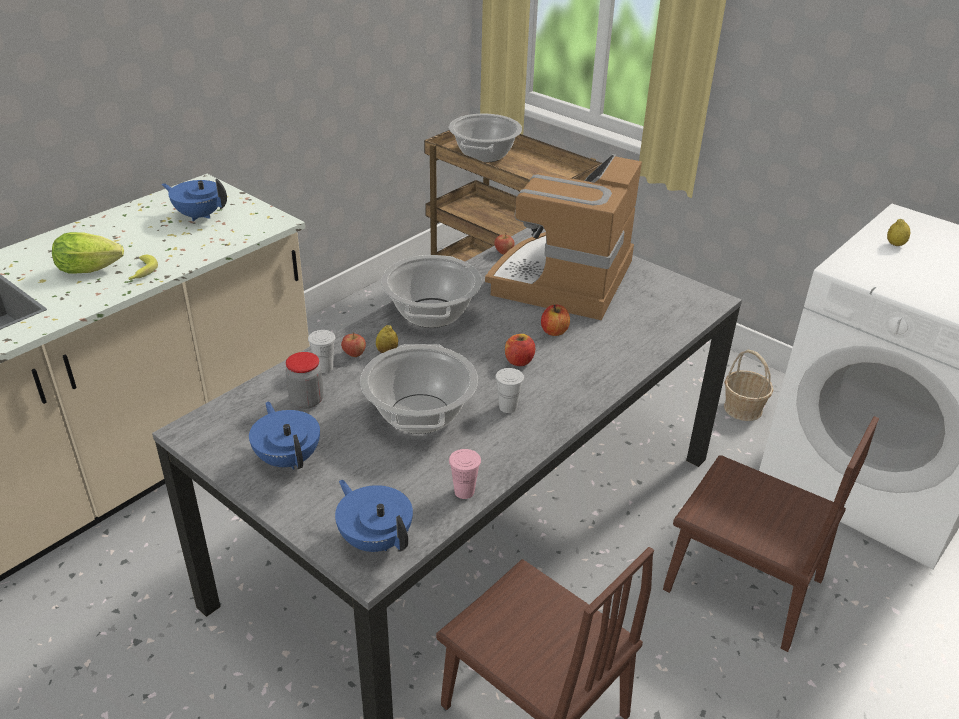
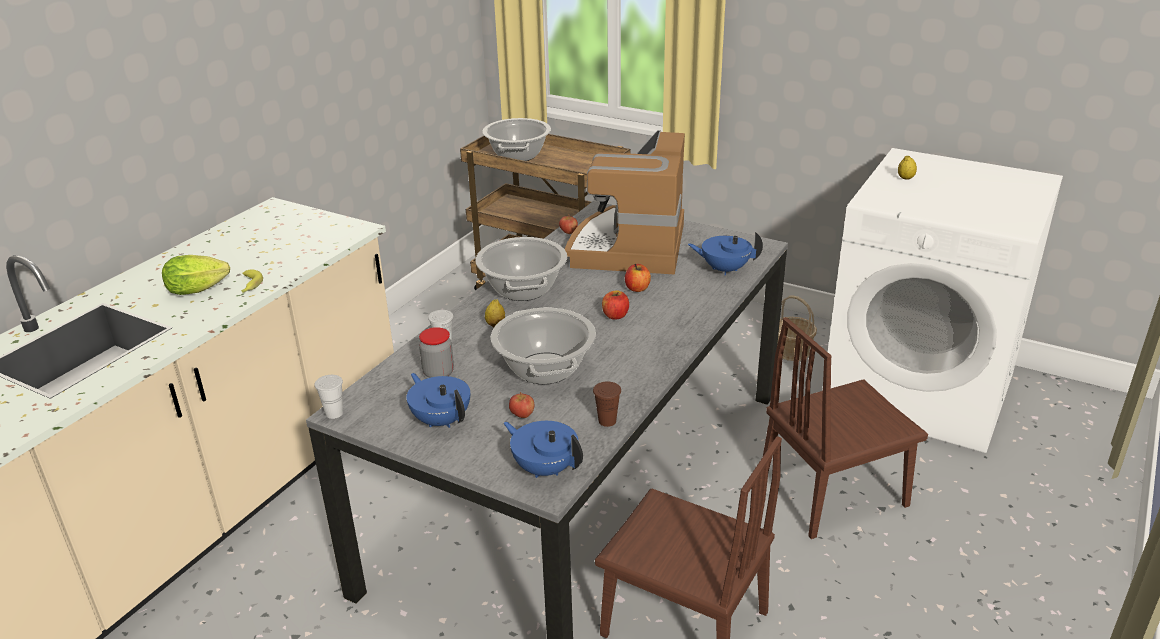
camera: 10 degrees left, 5 degrees down
blue teapot [161,179,227,221] -> blue teapot moved to [688,232,763,275]
apple [341,332,366,357] -> apple moved to [509,392,534,418]
pink cup [449,449,481,499] -> brown cup [593,381,621,427]
white cup [495,368,524,413] -> white cup moved to [315,375,343,419]
brown chair [663,416,879,652] -> brown chair turned 135 degrees clockwise [763,317,928,539]

